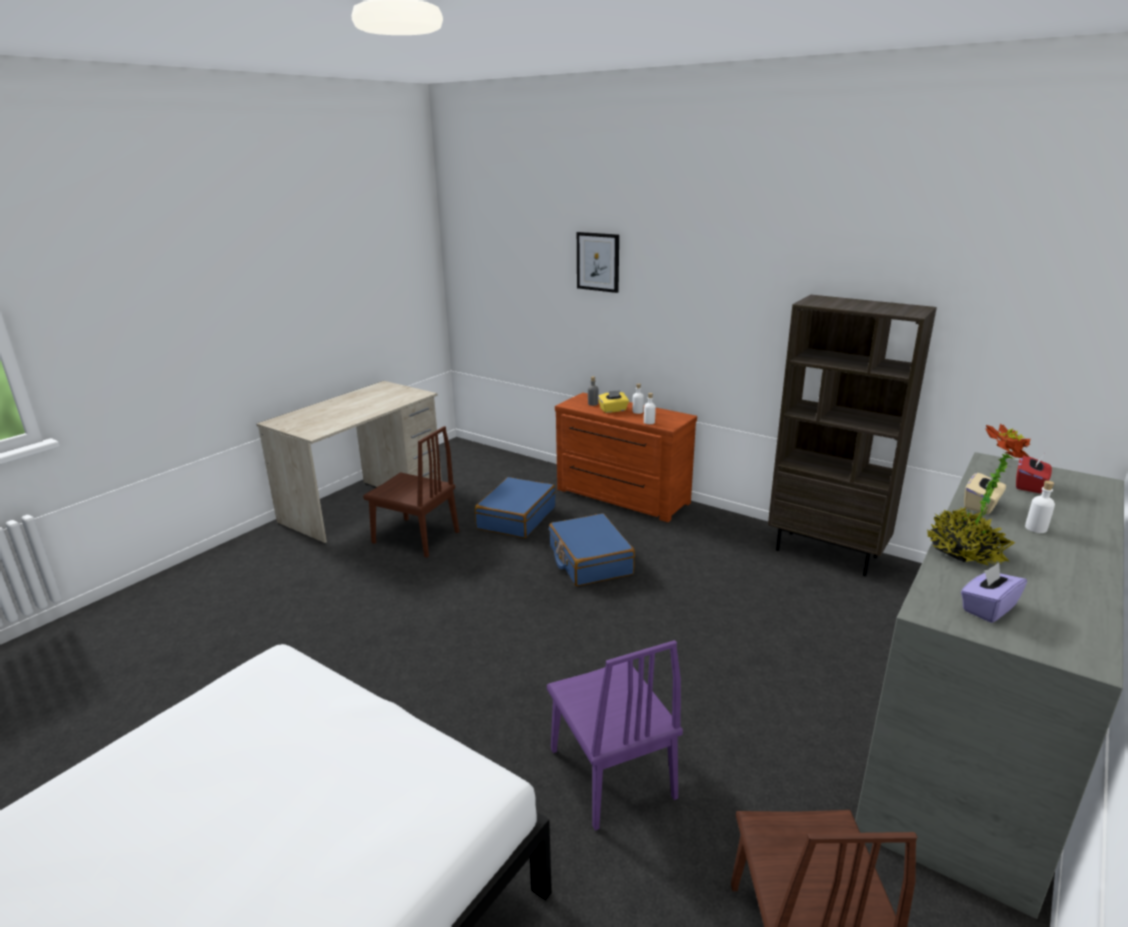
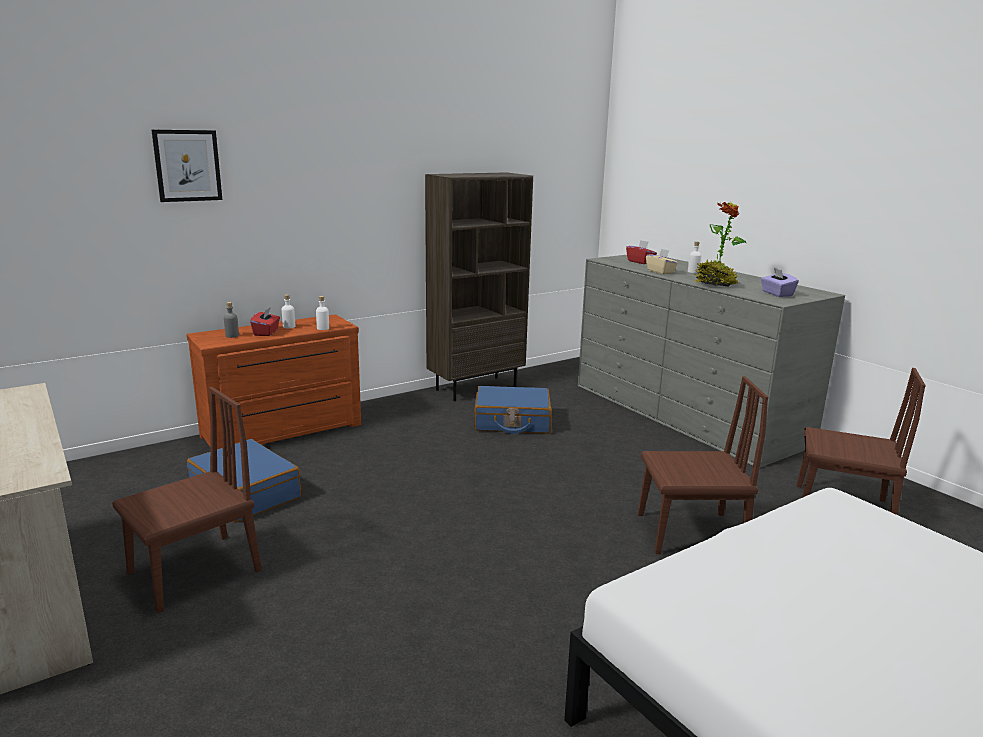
camera: 70 degrees left, 5 degrees down
purple chair [547,640,683,831] -> brown chair [638,376,768,554]
blue suitcase [549,513,635,586] -> blue suitcase moved to [474,386,552,434]
yellow tissue box [598,390,629,413] -> red tissue box [250,307,280,336]

